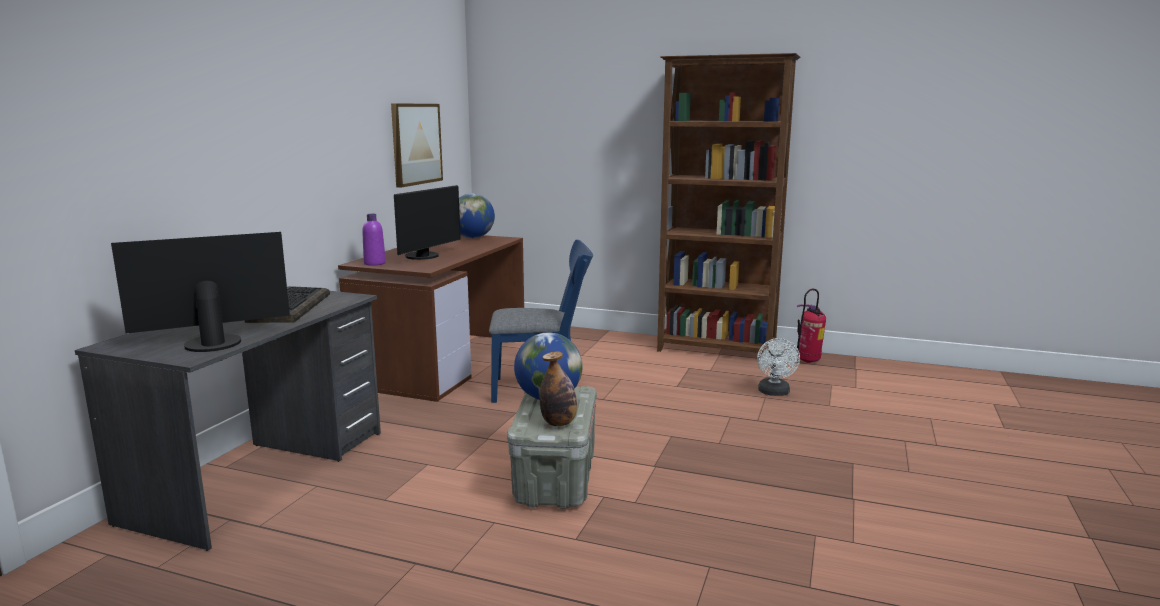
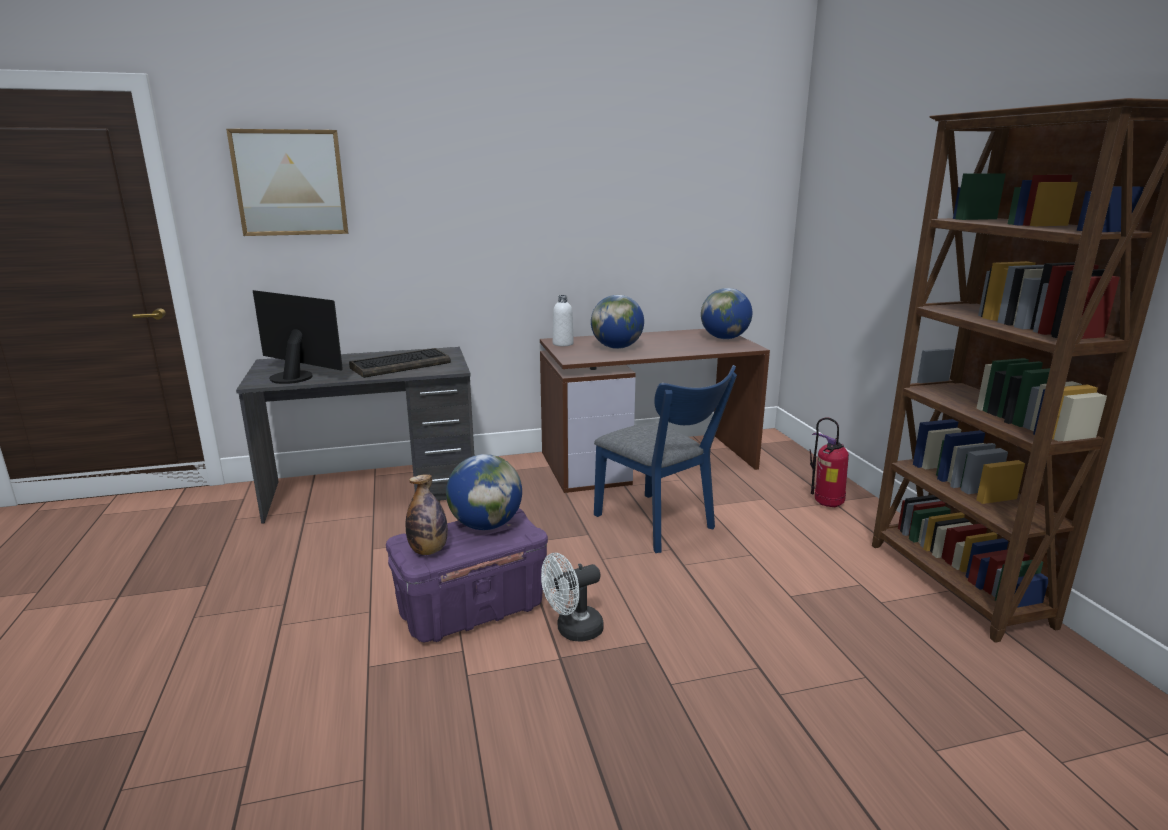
camera: 55 degrees right, 5 degrees up
purple bottle [362,214,386,266] -> white bottle [553,295,574,346]
picture [391,103,443,188] -> picture moved to [226,129,348,236]
monitor [394,185,461,260] -> globe [591,295,644,349]
grey storage box [507,386,597,509] -> purple storage box [386,508,548,642]
white fan [757,338,800,396] -> white fan moved to [541,553,604,642]
fire extinguisher [796,289,826,363] -> fire extinguisher moved to [810,417,849,507]

